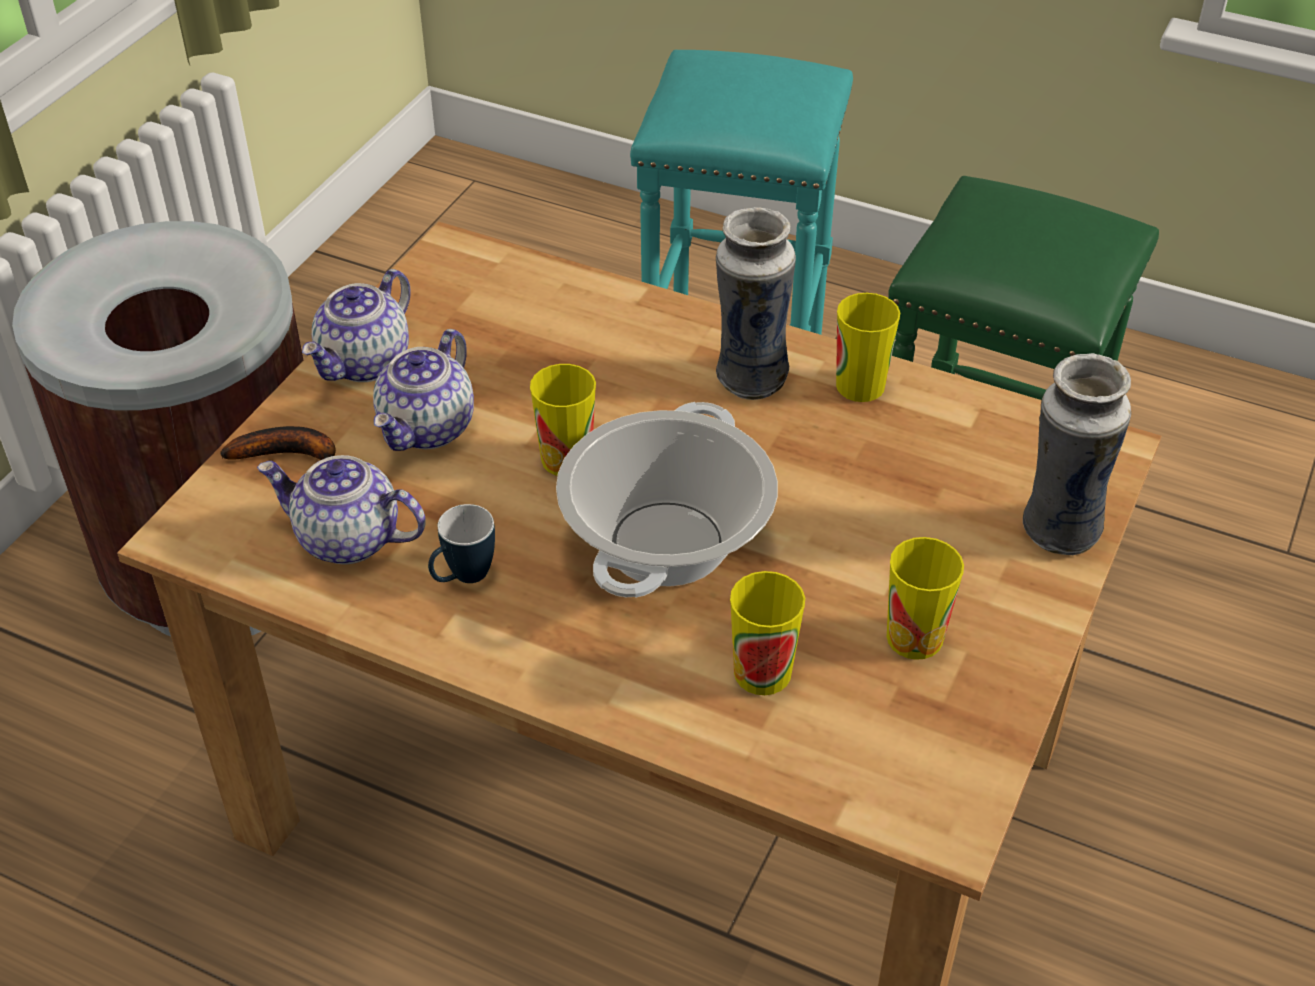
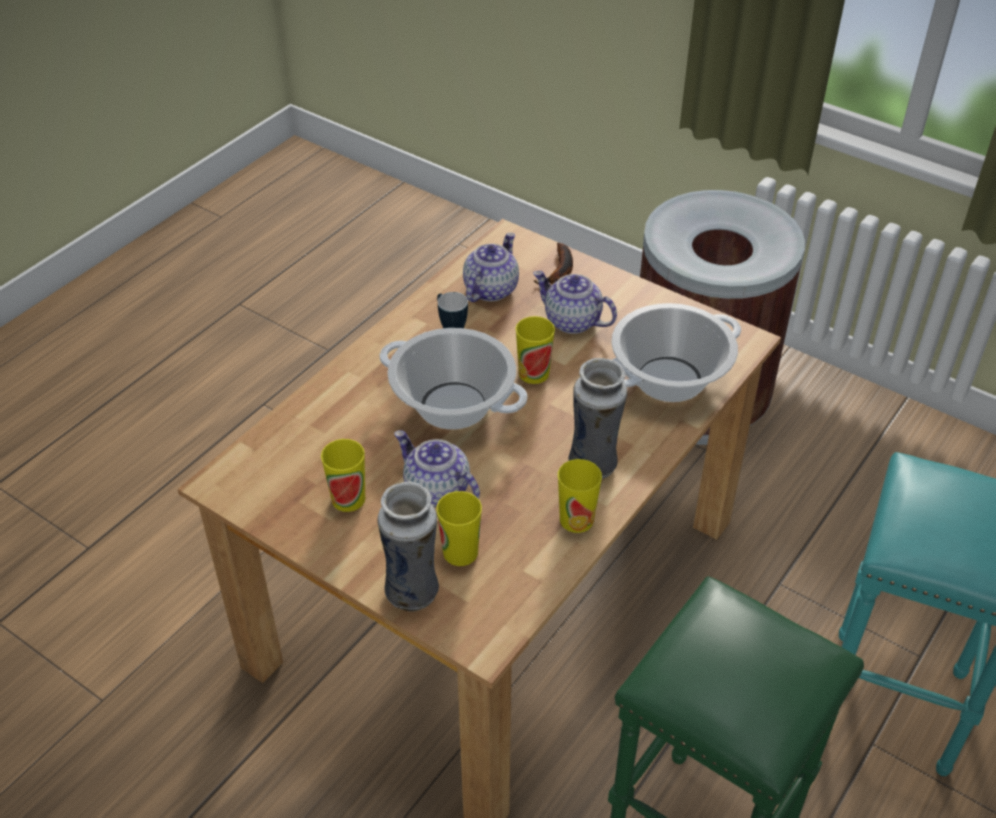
camera: 100 degrees right, 0 degrees up
teapot [302,269,411,382] -> teapot moved to [395,431,480,507]
cup [730,571,805,695] -> cup moved to [437,491,482,566]
none -> cooking pot [611,303,741,402]

